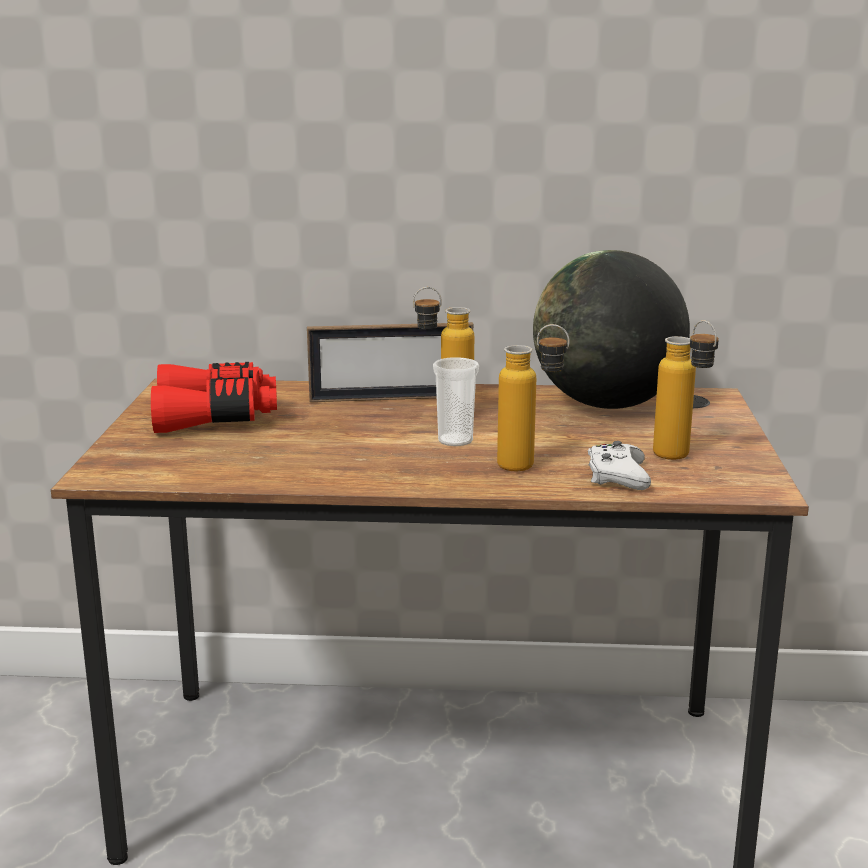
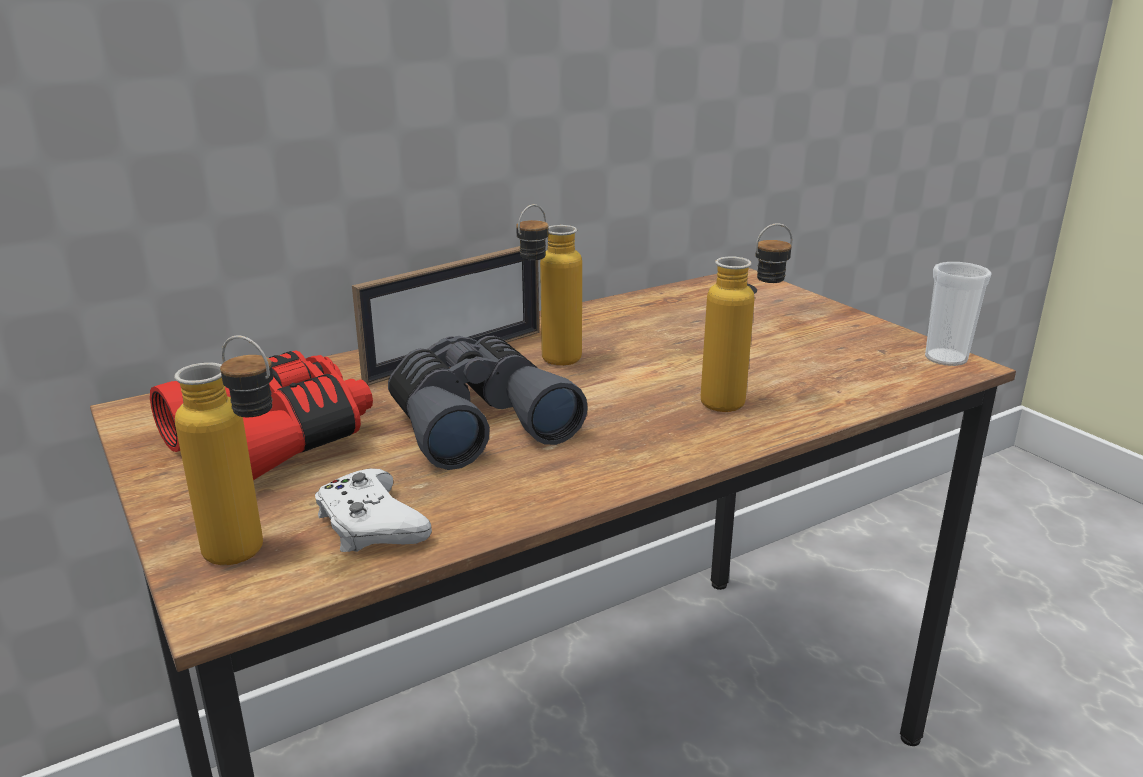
camera: 35 degrees left, 5 degrees up
cup [433,357,479,446] -> cup moved to [925,262,992,366]
globe [533,250,690,409] -> none
white game controller [588,441,651,490] -> white game controller moved to [315,468,432,552]
bottle [653,320,719,460] -> bottle moved to [174,335,273,565]
none -> grey binoculars [388,336,588,470]

